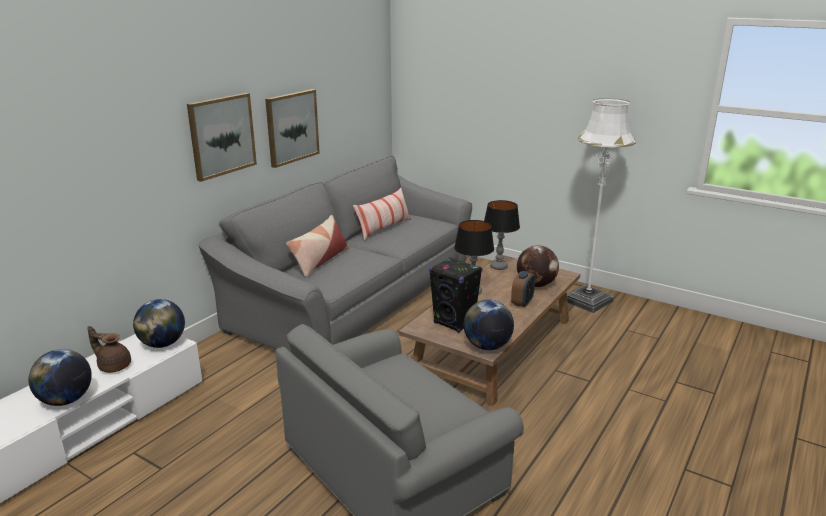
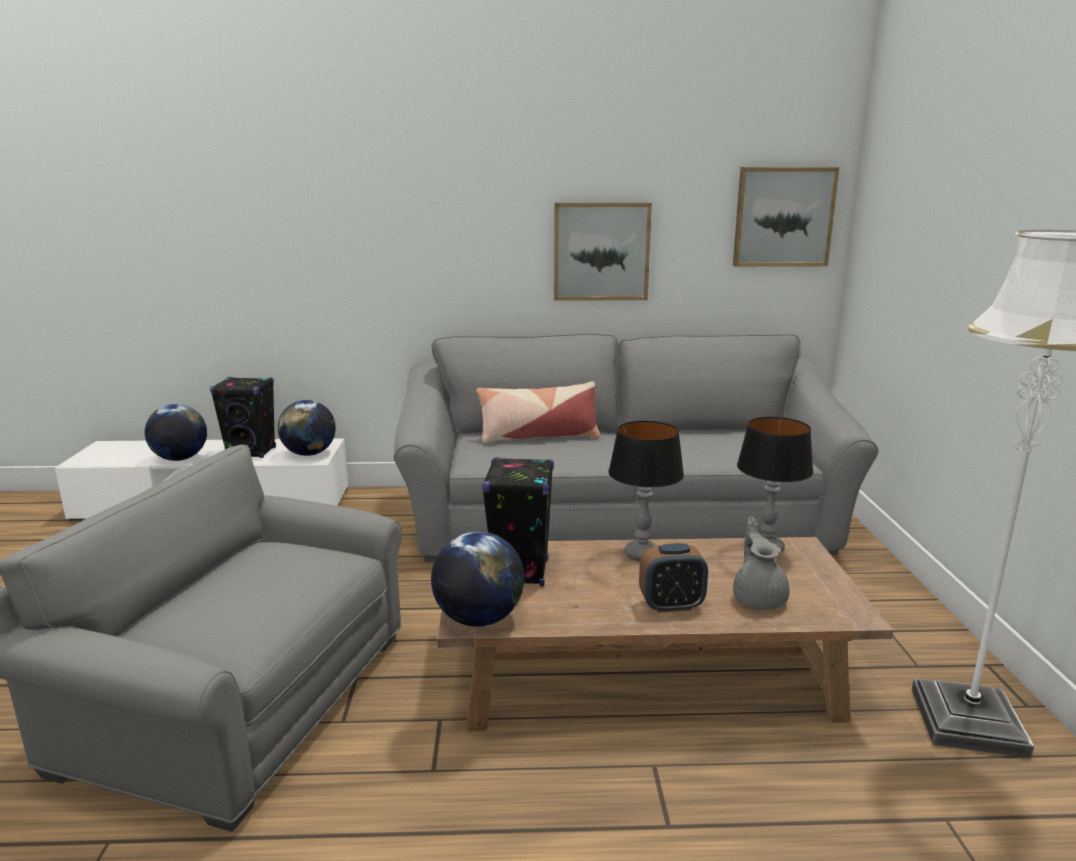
camera: 55 degrees right, 5 degrees down
brown teapot [87,326,131,373] -> black speaker [210,377,276,458]
picture [187,93,257,182] -> picture moved to [733,167,840,267]
pillow [353,188,411,241] -> none
globe [517,245,559,287] -> grey teapot [733,517,790,610]

